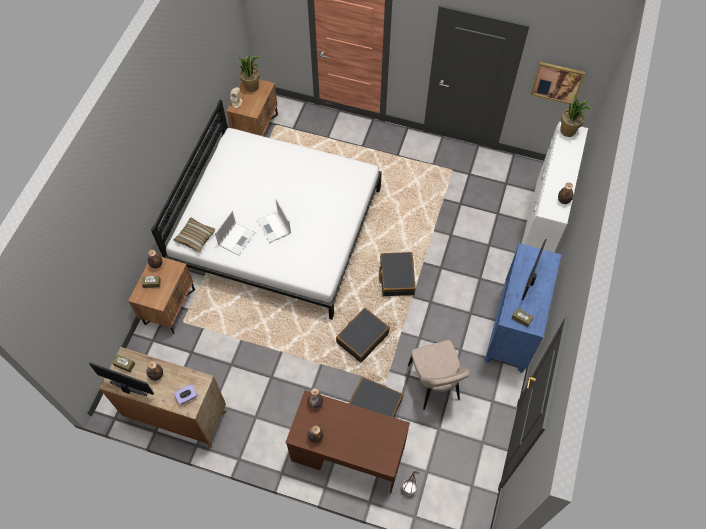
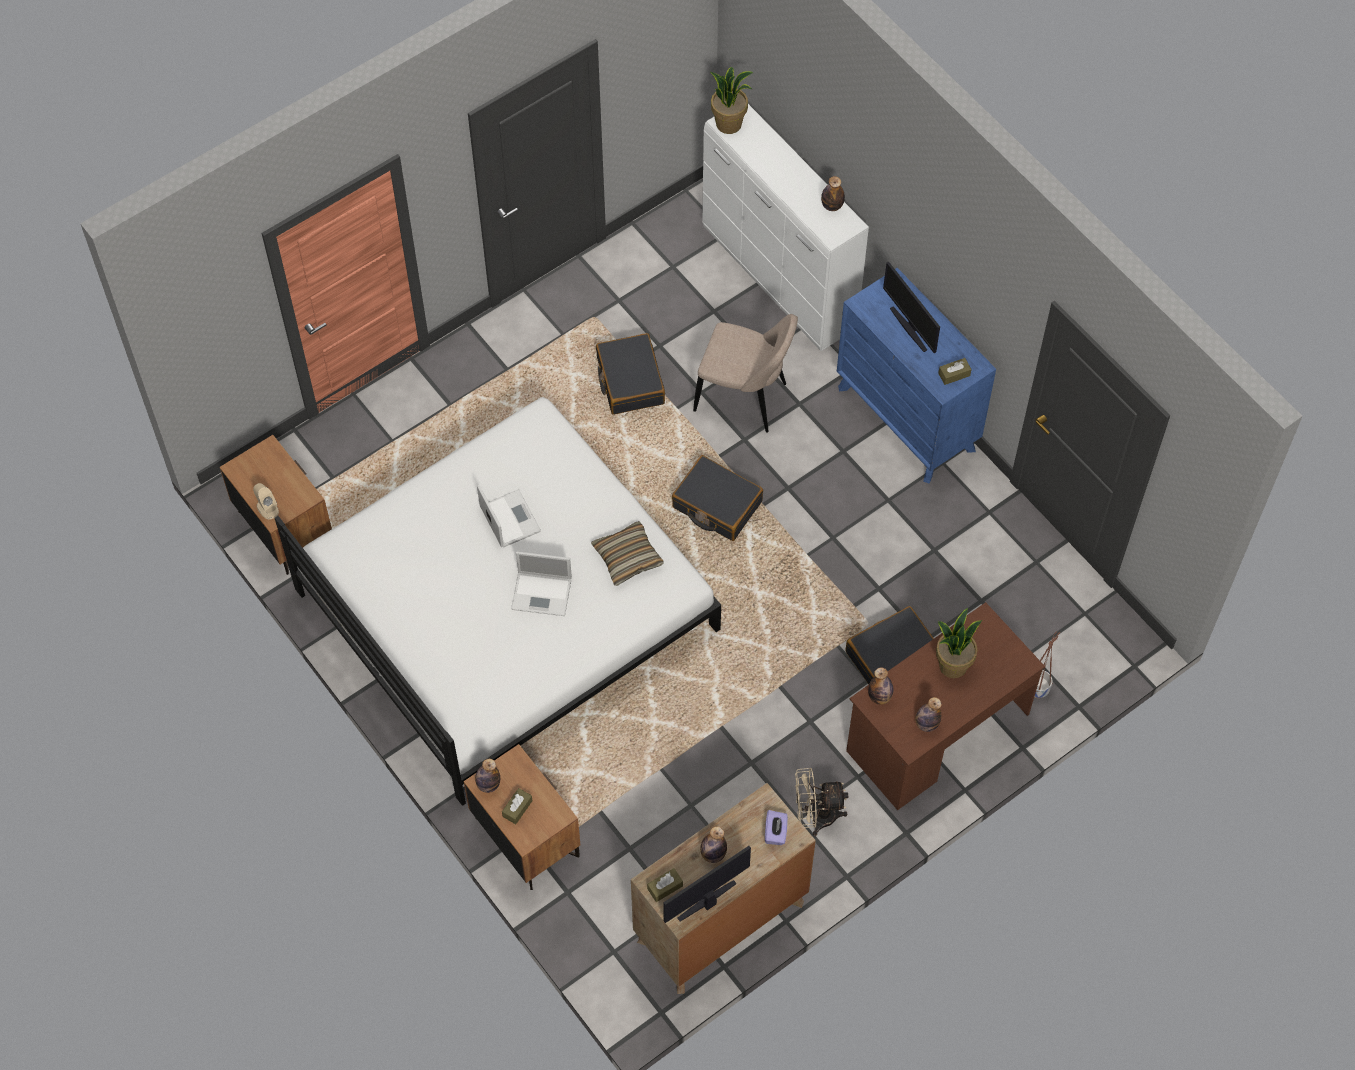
camera: 55 degrees left, 0 degrees up
pillow [173,217,215,252] -> pillow moved to [591,521,664,586]
laptop [215,210,255,255] -> laptop moved to [477,484,541,547]
potted plant [237,55,260,92] -> potted plant moved to [936,608,982,678]
black suitcase [336,308,390,362] -> black suitcase moved to [596,333,665,415]
beige chair [408,340,470,410] -> beige chair moved to [693,314,798,433]
picture [531,62,586,105] -> none
none -> beige fan [795,768,848,836]

